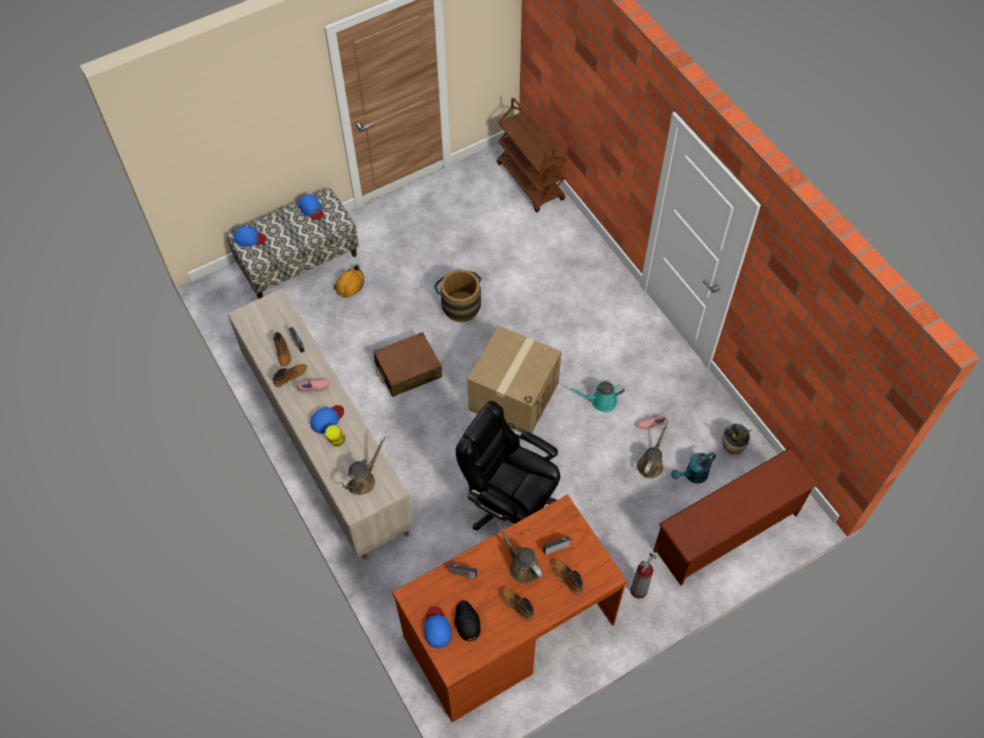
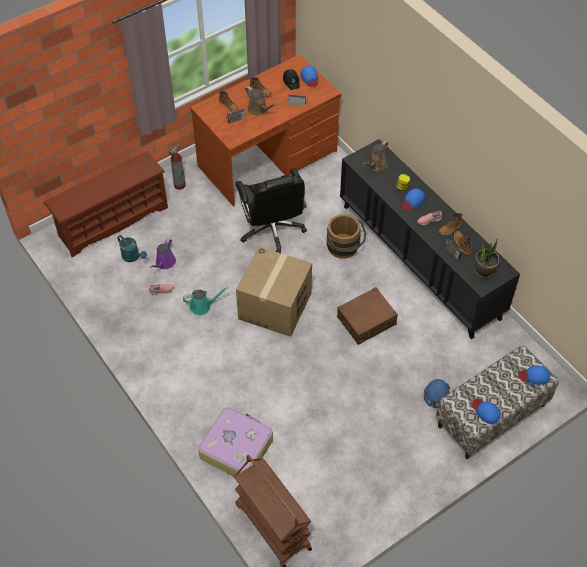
camera: 175 degrees right, 5 degrees down
beige cabinet [228,288,414,560] -> black cabinet [340,139,520,339]
orange hard hat [334,265,364,297] -> blue hard hat [424,379,450,408]
brown bucket [434,270,481,322] -> brown bucket moved to [327,214,367,259]
black office chair [456,400,560,530] -> black office chair turned 45 degrees clockwise [235,168,307,253]
brown watering can [637,422,668,478] -> purple watering can [150,239,176,269]
turquoise watering can [671,452,716,484] -> turquoise watering can turned 75 degrees clockwise [117,235,147,262]
potted plant [722,423,752,455] -> potted plant moved to [475,239,499,278]
none -> suitcase [198,407,273,476]

